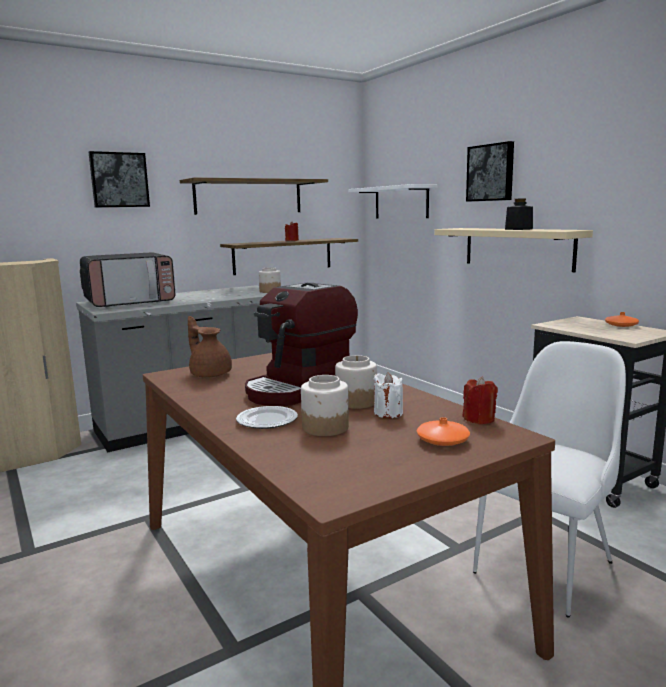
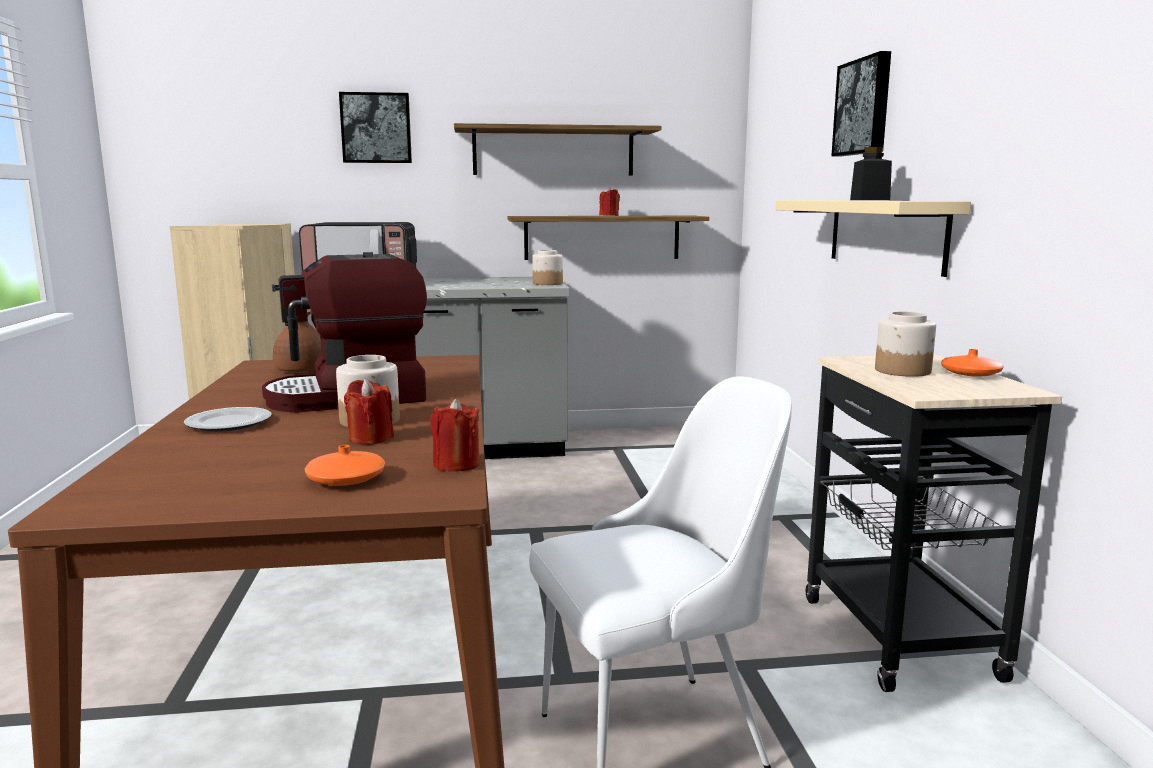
camera: 25 degrees right, 0 degrees up
jar [301,375,349,436] -> jar moved to [875,311,936,377]
white shelf [348,184,437,218] -> none
white candle [374,372,403,418] -> red candle [344,379,394,445]

